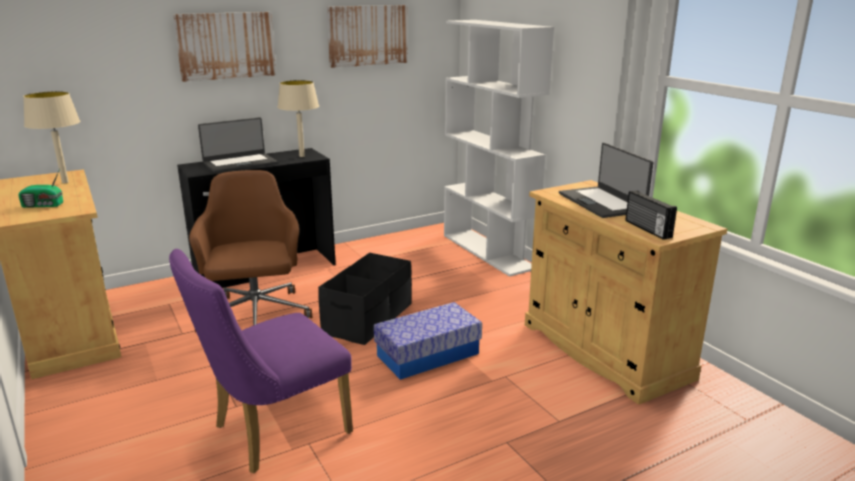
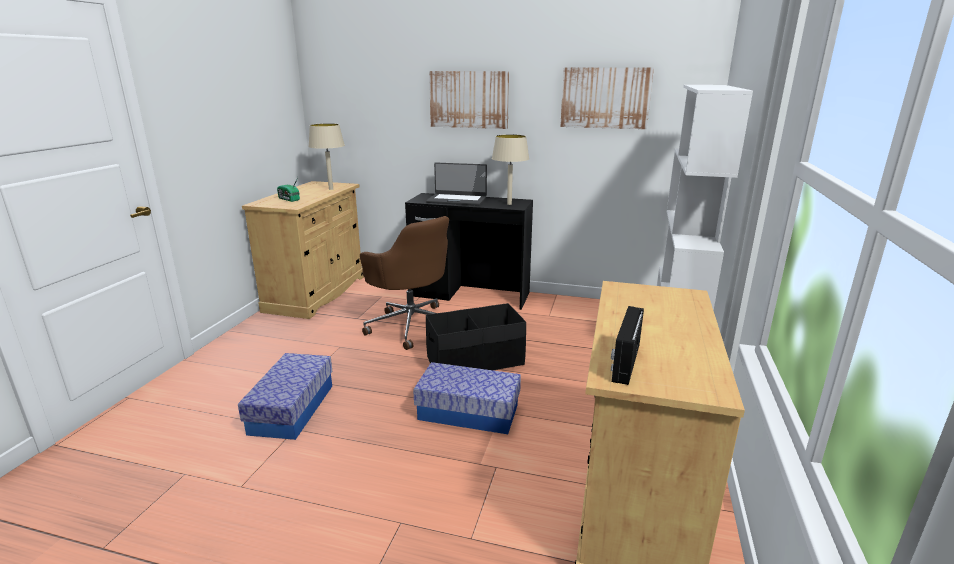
camera: 45 degrees right, 0 degrees up
purple chair [169,249,353,473] -> storage box [238,353,333,440]
brown office chair [189,170,312,332] -> brown office chair turned 105 degrees clockwise [360,216,449,350]
laptop [559,143,654,218] -> none

